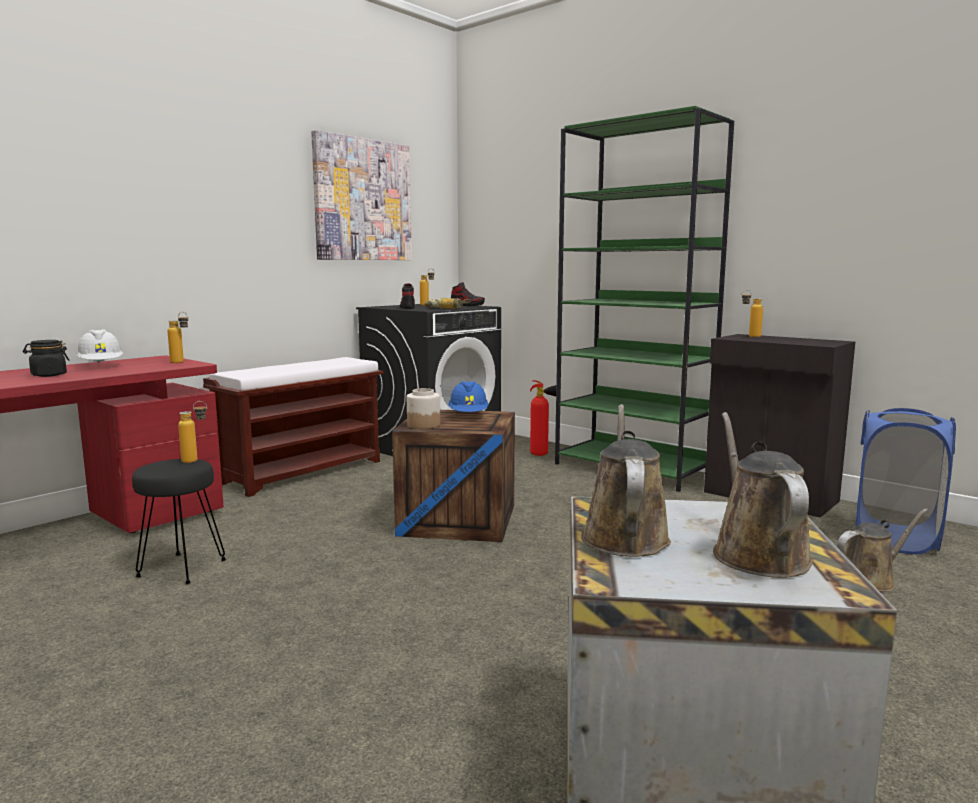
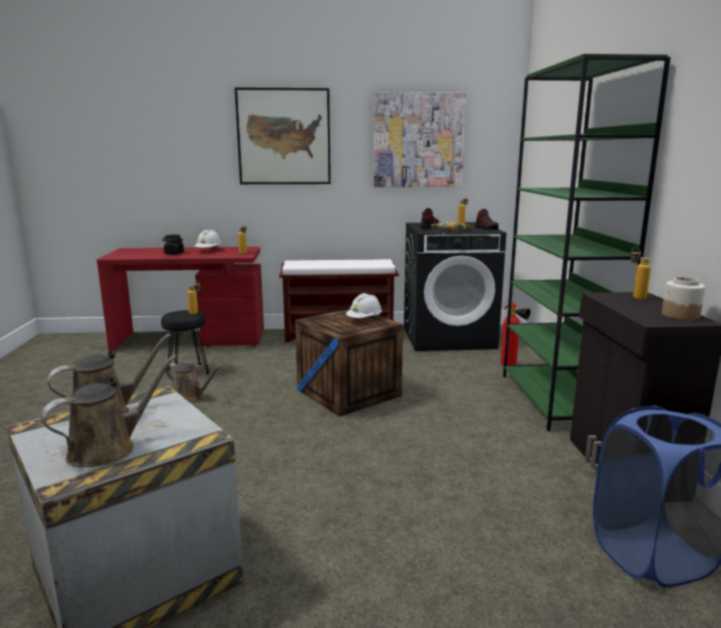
camera: 45 degrees right, 5 degrees up
jar [407,388,440,429] -> jar moved to [662,277,705,320]
blue hard hat [448,381,489,412] -> white hard hat [346,293,382,318]
brown watering can [837,509,928,592] -> brown watering can moved to [165,363,221,403]
none -> picture [235,87,331,184]

